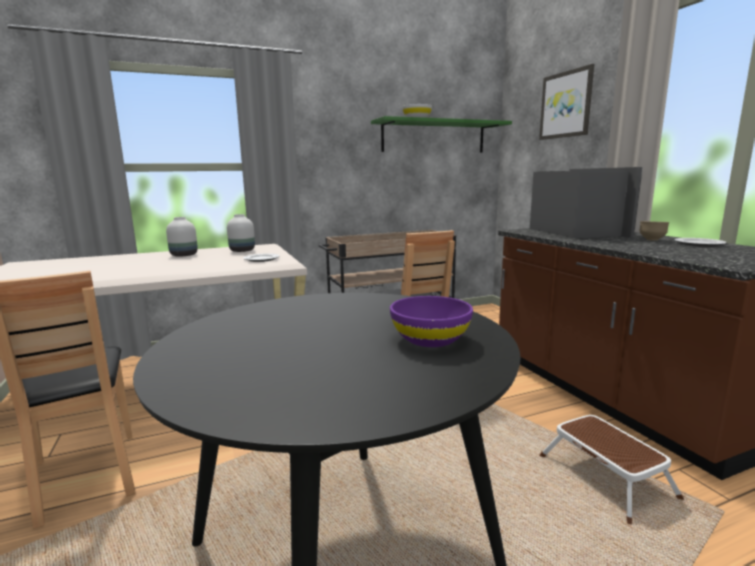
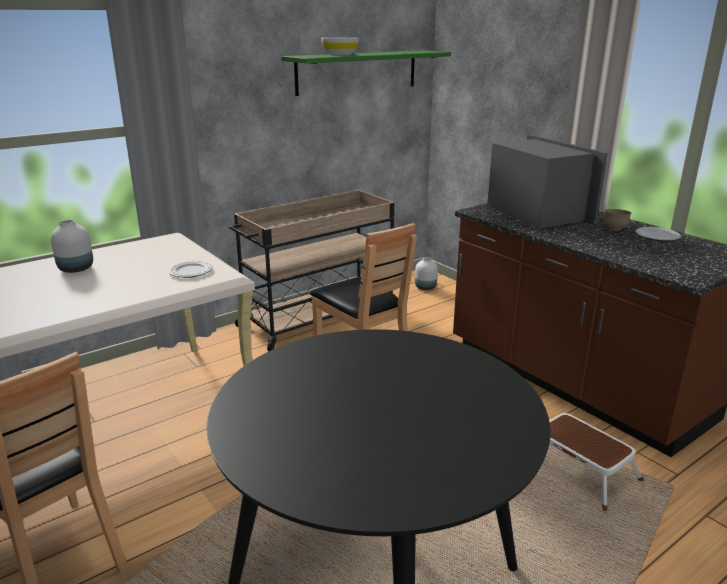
camera: 15 degrees left, 10 degrees up
white vase [227,214,255,252] -> white vase moved to [415,257,438,290]
purple bowl [390,296,473,347] -> none
picture [539,64,594,140] -> none

